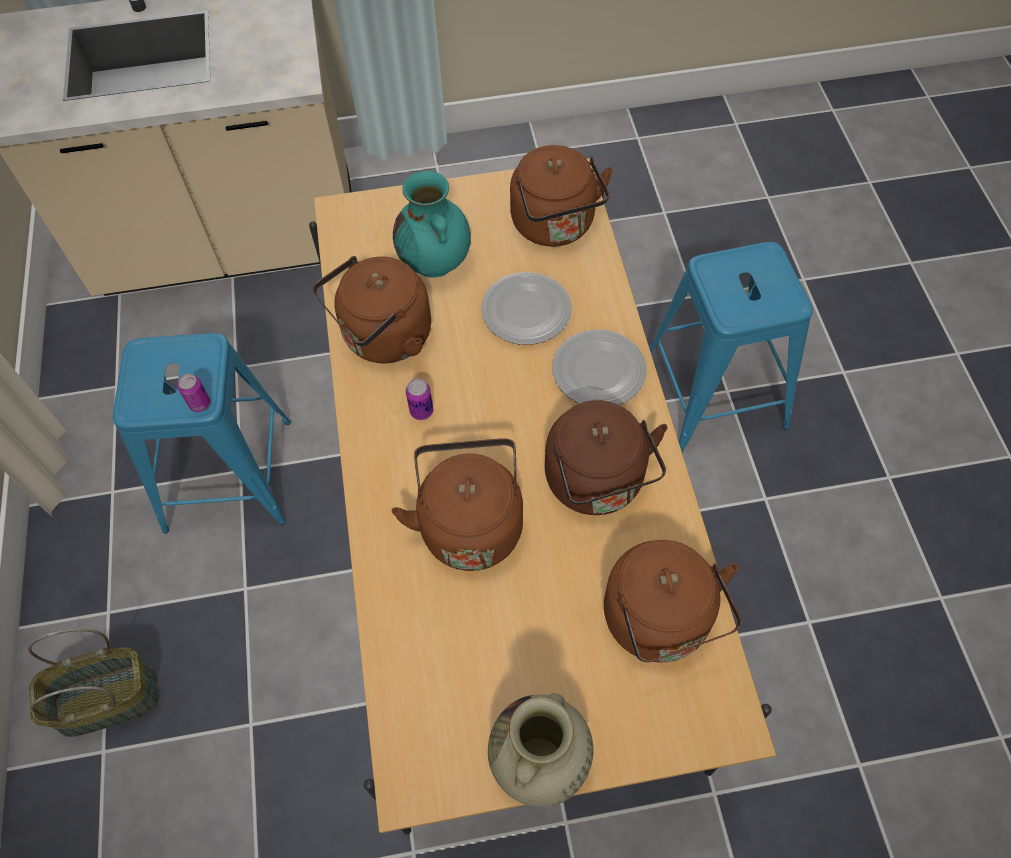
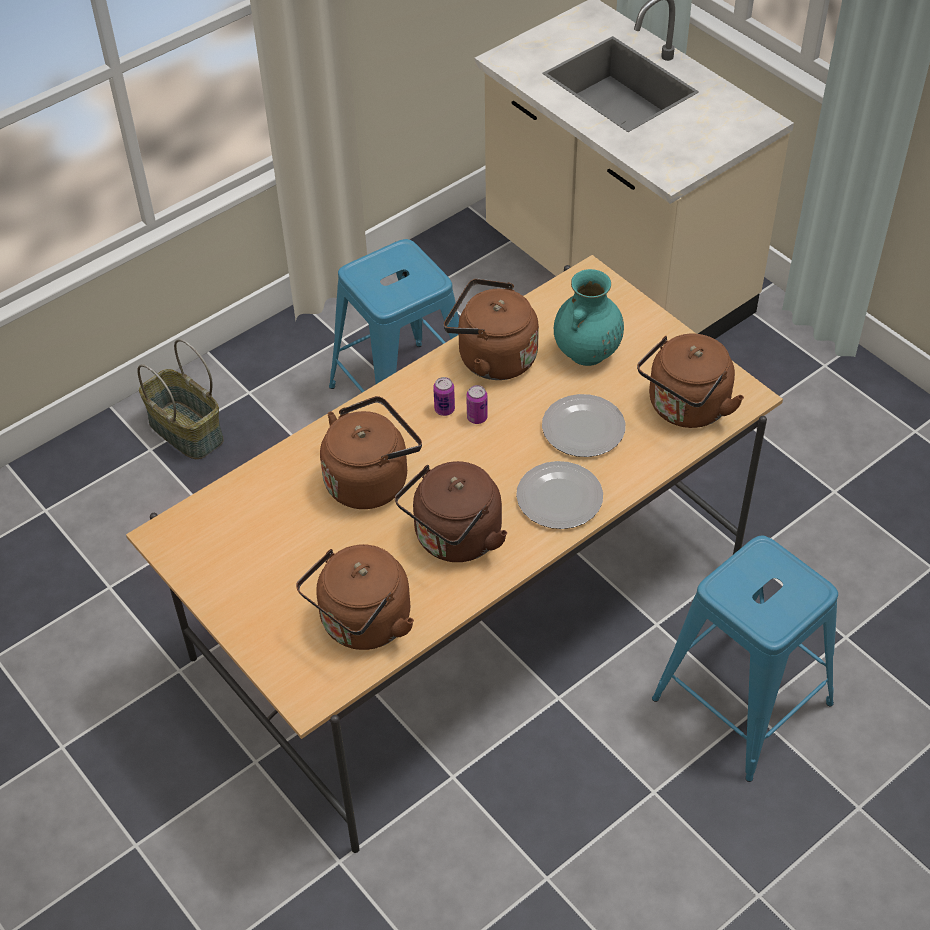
camera: 60 degrees right, 10 degrees down
can [177,374,210,412] -> can moved to [466,385,488,424]
beige vase [488,693,594,807] -> none

